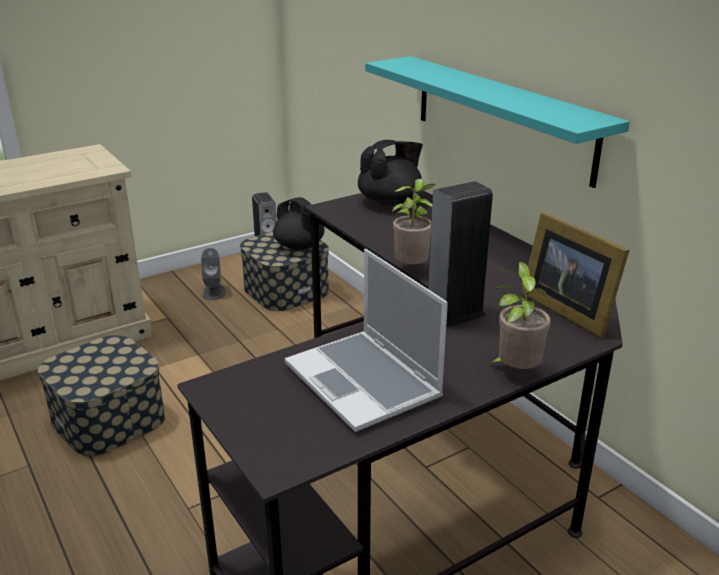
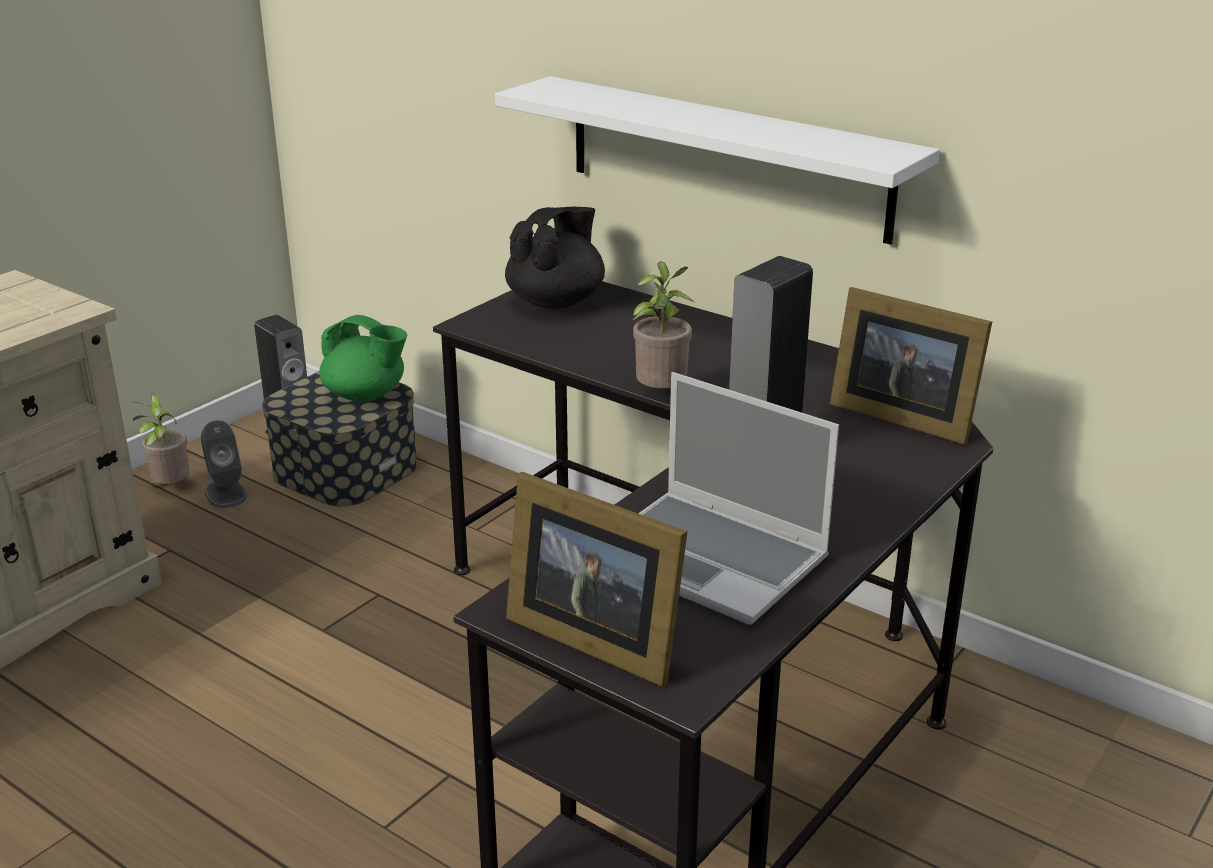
camera: 20 degrees left, 0 degrees up
storage box [38,335,165,456] -> none
black teapot [273,197,325,250] -> green teapot [319,315,407,402]
turquoise shelf [365,56,630,188] -> white shelf [495,76,940,245]
potted plant [490,261,550,369] -> potted plant moved to [130,393,190,484]
none -> picture frame [506,472,688,687]

